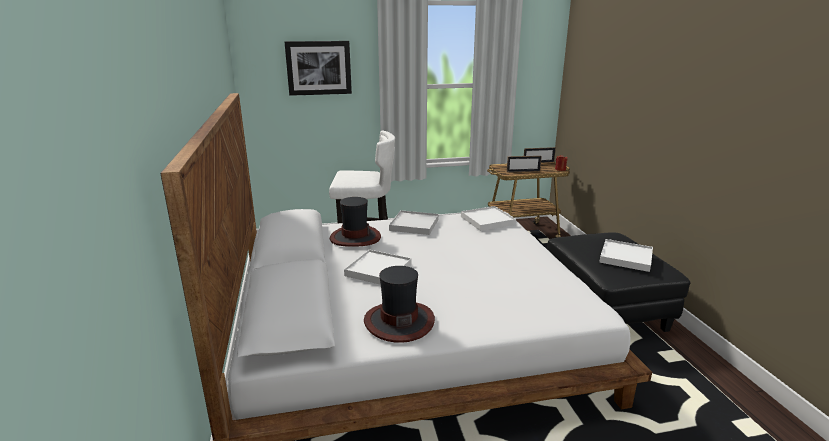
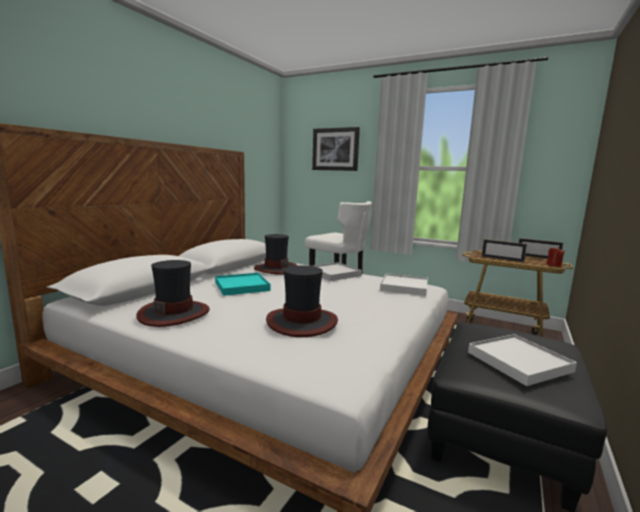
camera: 40 degrees right, 10 degrees down
white tray [344,250,412,285] -> turquoise tray [215,273,271,296]
none -> hat [266,265,338,337]

